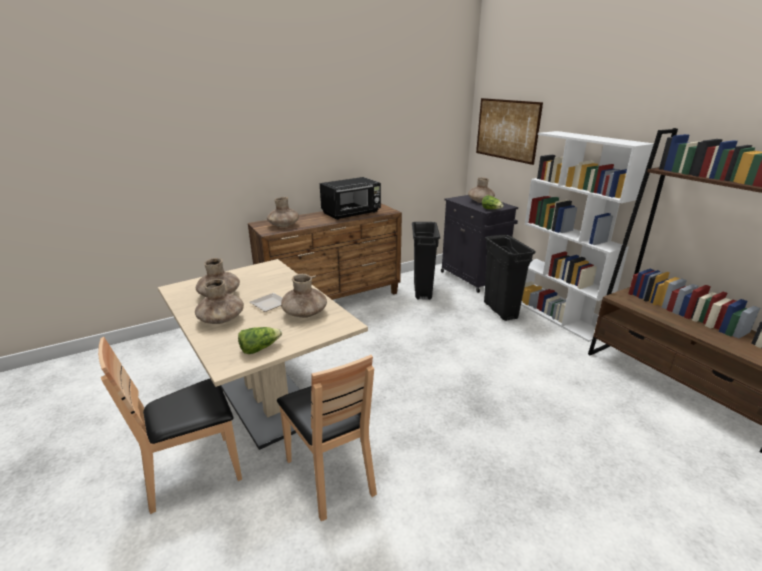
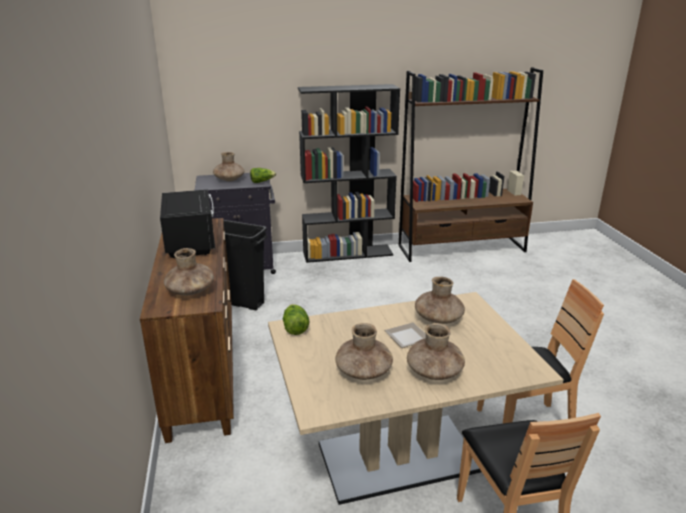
camera: 70 degrees left, 0 degrees up
lettuce [238,327,282,354] -> lettuce moved to [283,304,309,335]
picture [476,98,543,165] -> none
black trash can [484,235,536,321] -> none
white bookcase [521,131,654,342] -> black bookcase [298,84,400,263]

